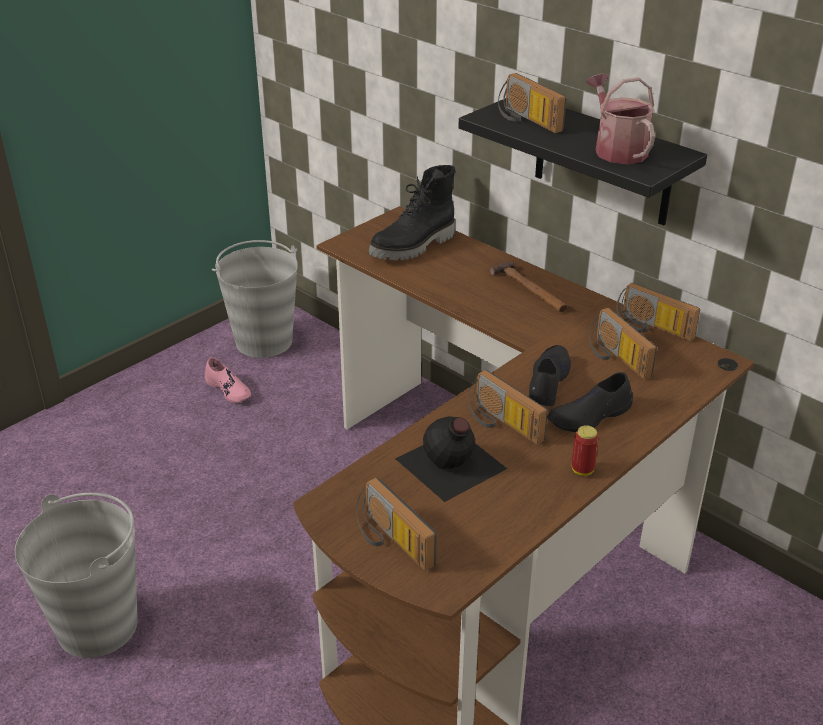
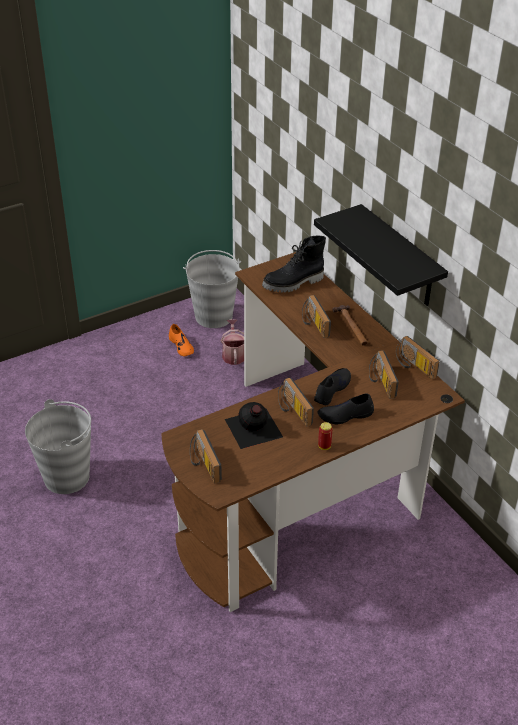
camera: 15 degrees right, 5 degrees up
pink shoe [205,357,251,403] -> orange shoe [169,324,194,356]
radio [498,73,566,133] -> radio moved to [302,295,331,338]
watering can [587,73,655,164] -> watering can moved to [221,319,244,365]

